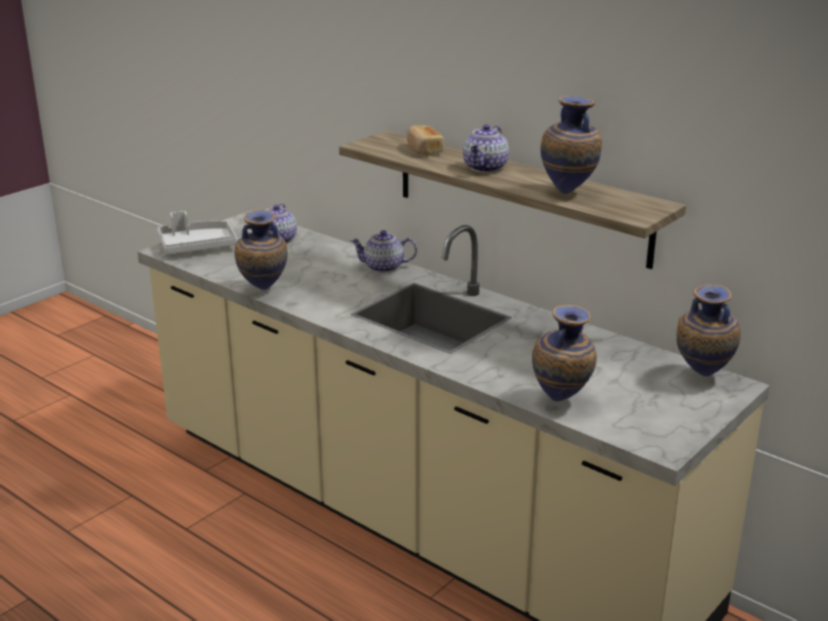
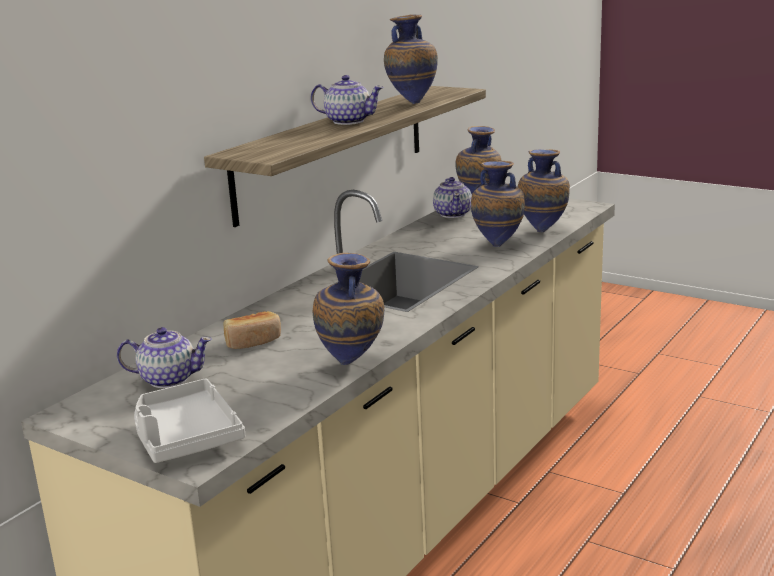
camera: 95 degrees left, 5 degrees down
teapot [350,230,417,273] -> teapot moved to [433,177,472,218]
bread [407,125,444,155] -> bread moved to [223,311,281,349]
none -> vase [471,161,525,247]

